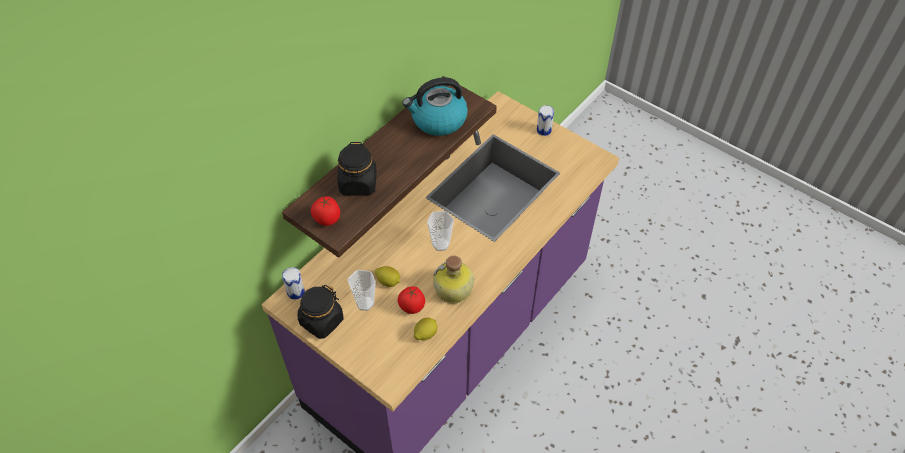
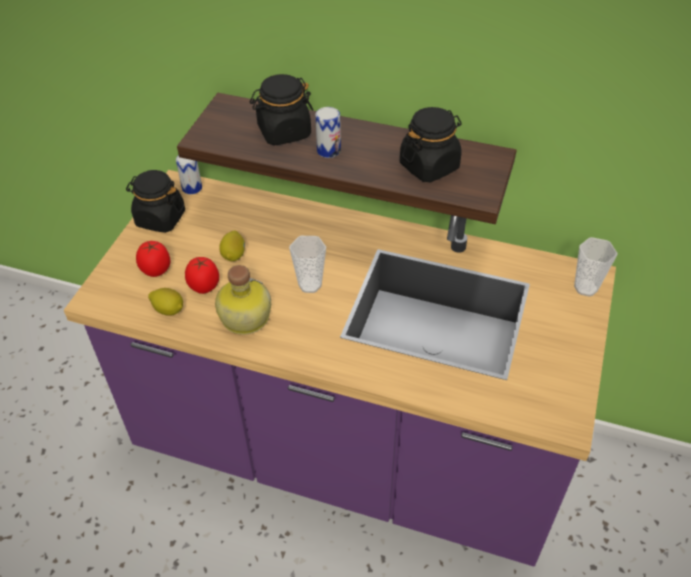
camera: 70 degrees right, 5 degrees down
tomato [311,197,340,226] -> tomato moved to [136,241,171,277]
cup [347,270,376,311] -> cup moved to [574,237,617,297]
kettle [402,77,468,136] -> black jar [400,107,462,182]
can [537,105,554,136] -> can moved to [315,107,341,158]

